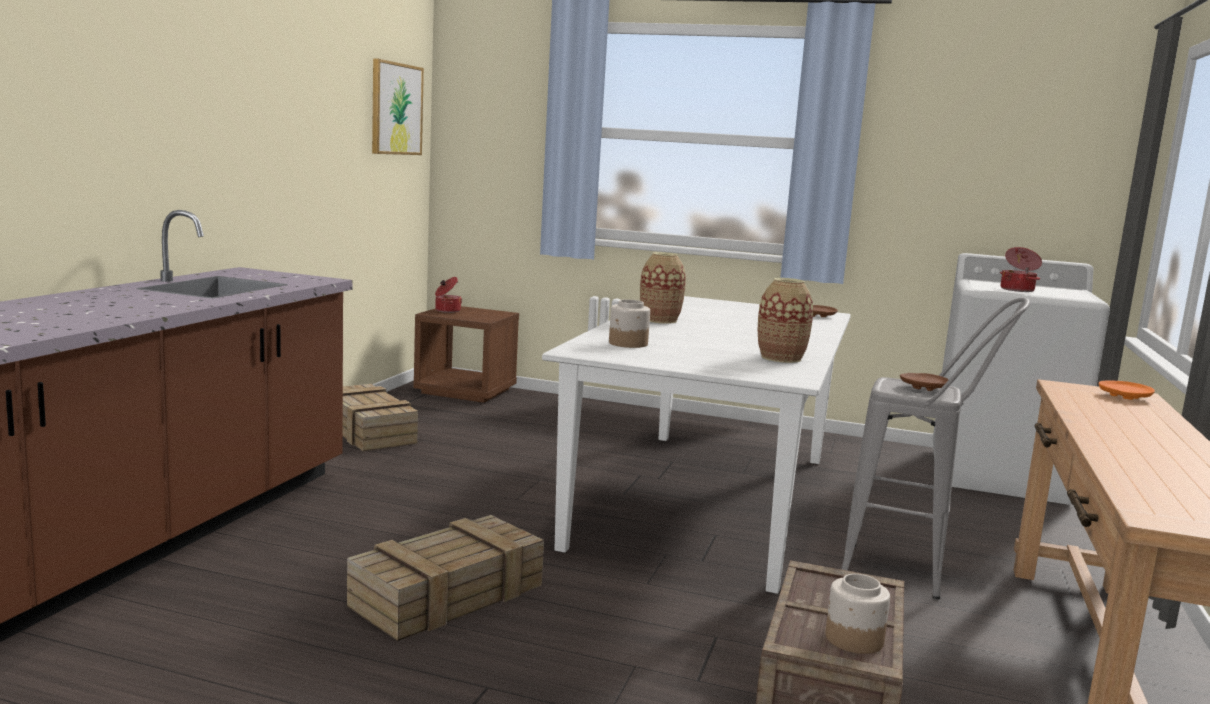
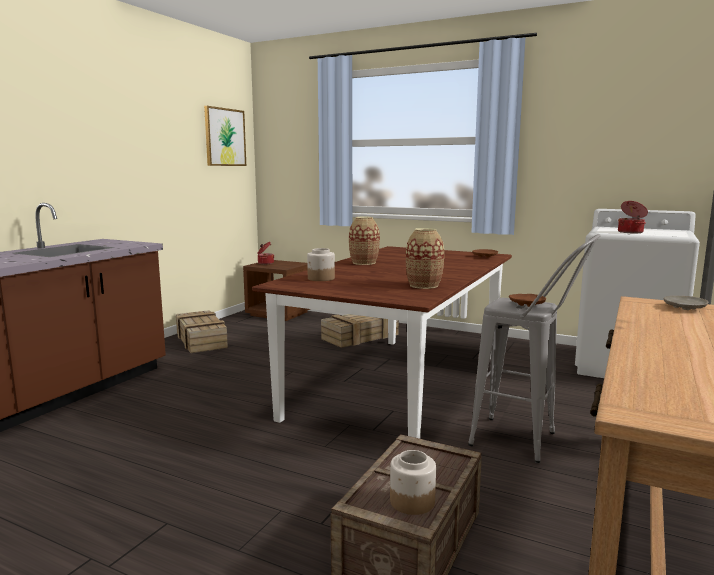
camera: 10 degrees right, 0 degrees up
crate [347,515,544,641] -> crate moved to [321,314,399,348]
white dining table [542,296,851,594] -> brown dining table [252,246,512,439]
orange plate [1099,380,1155,400] -> beige plate [664,296,709,310]

